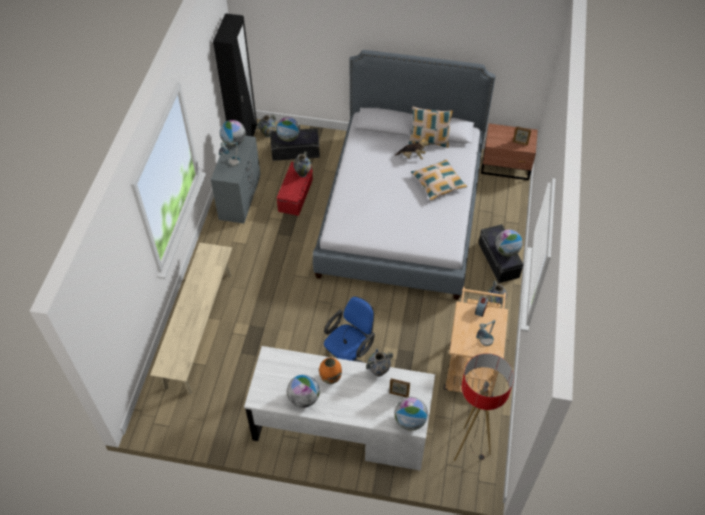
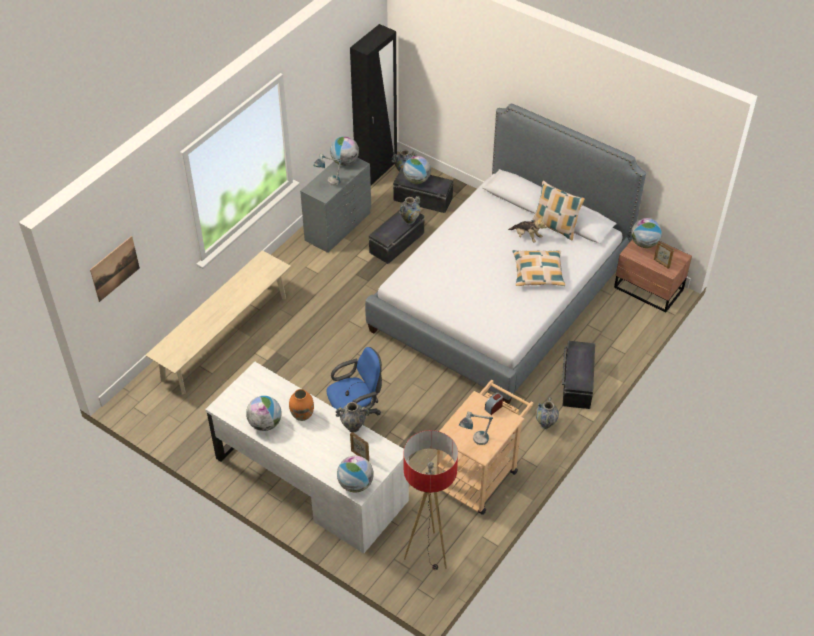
camera: 25 degrees right, 5 degrees down
red storage box [277,162,313,216] -> black storage box [369,211,424,264]
globe [495,229,522,256] -> globe moved to [631,218,662,248]
none -> picture [90,236,140,302]

